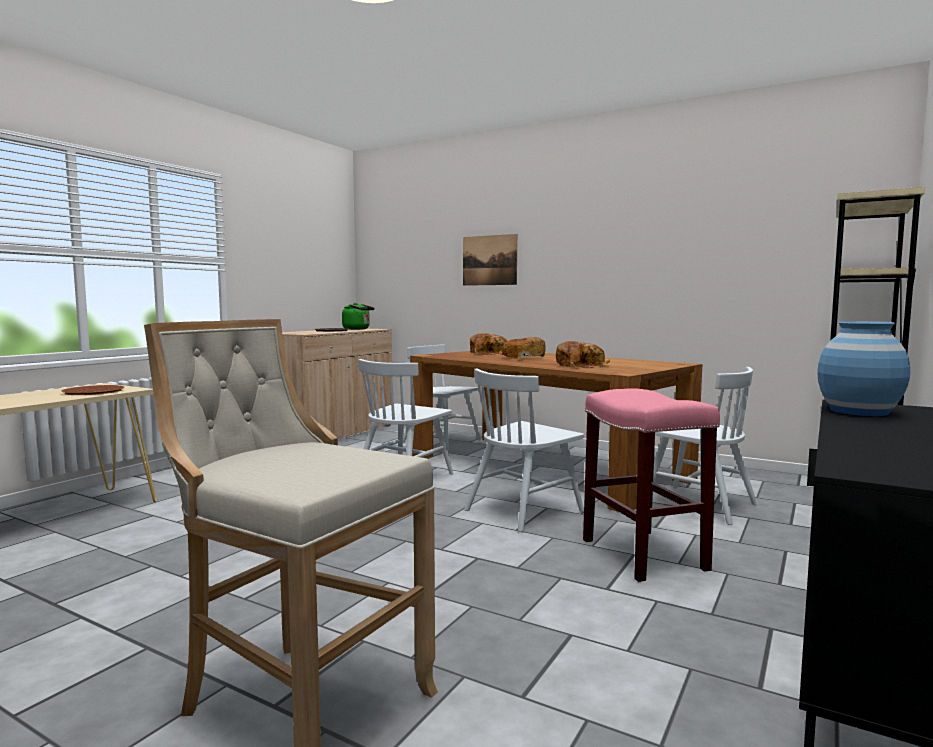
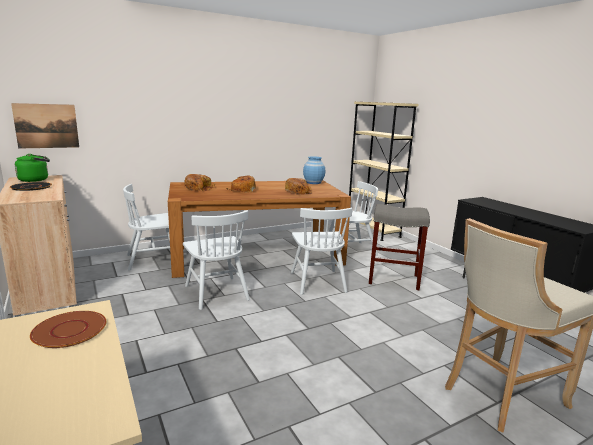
camera: 60 degrees left, 10 degrees up
picture [463,234,517,286] -> picture moved to [11,103,79,149]
pink stool [583,388,720,582] -> grey stool [369,204,430,290]
blue vase [817,321,910,416] -> blue vase moved to [303,156,325,184]

